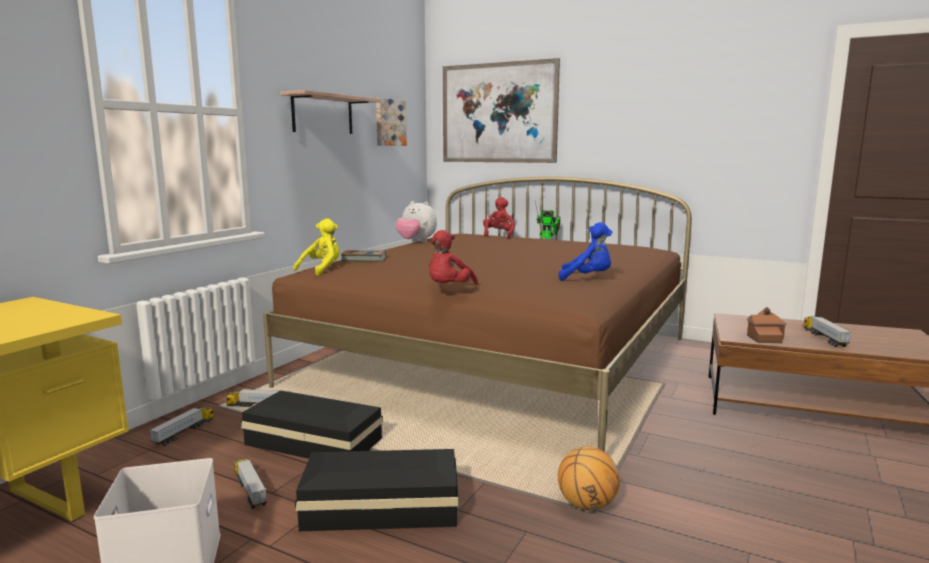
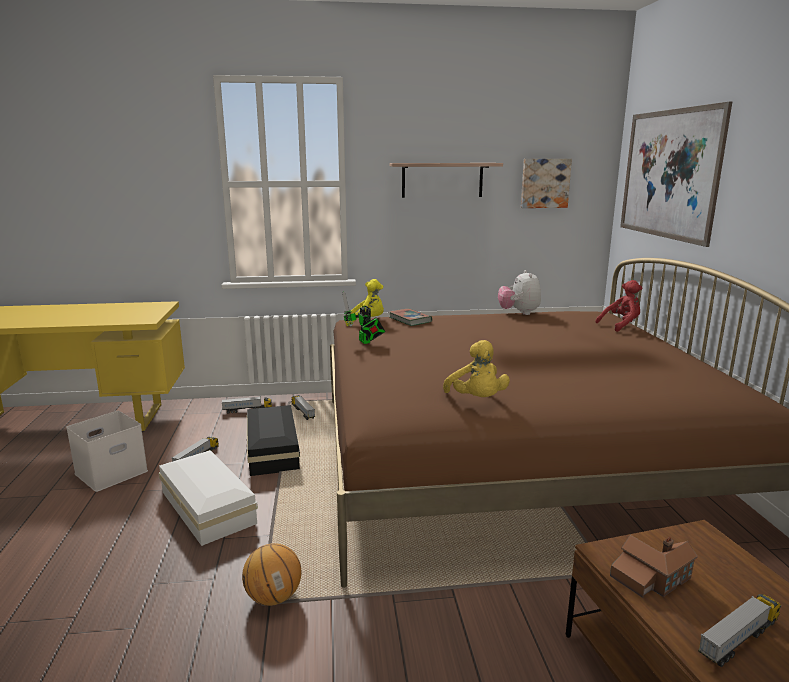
camera: 55 degrees right, 5 degrees up
black storage box [295,449,458,531] -> white storage box [159,450,258,546]
red plush toy [429,230,478,284] -> none
toy robot [535,202,560,239] -> toy robot moved to [342,291,385,344]
blue plush toy [559,222,613,281] -> yellow plush toy [443,340,510,397]

